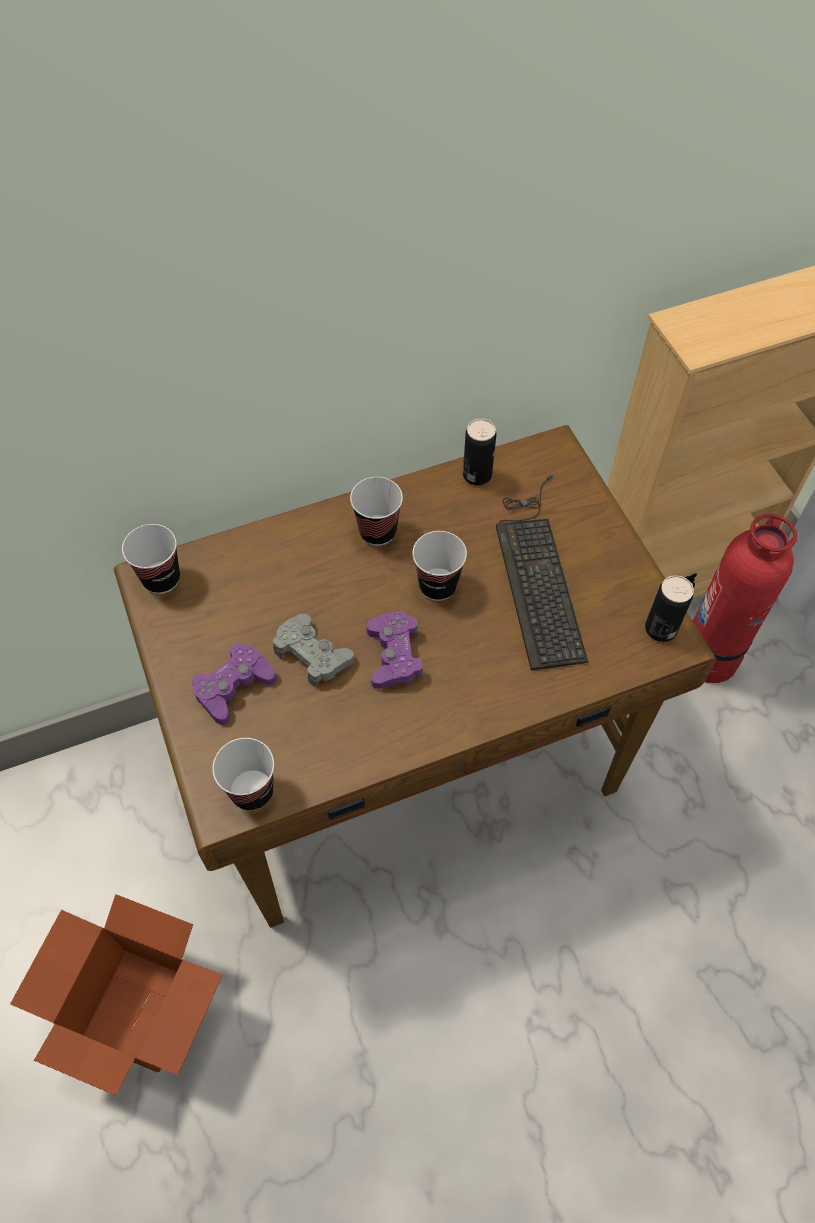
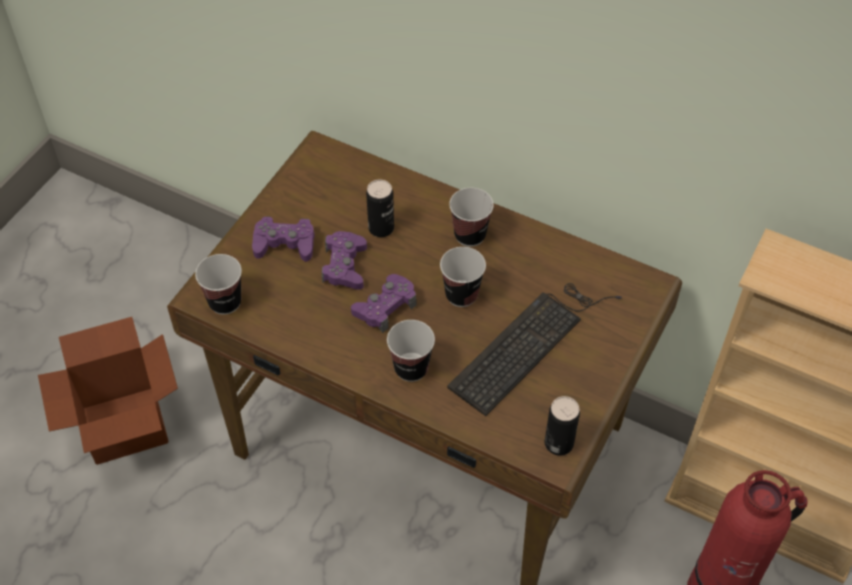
camera: 50 degrees right, 5 degrees down
cup [122,524,180,594] -> cup moved to [387,320,435,382]
grey game controller [273,613,354,687] -> purple game controller [322,231,367,290]
can [463,419,496,485] -> can moved to [366,179,394,237]

